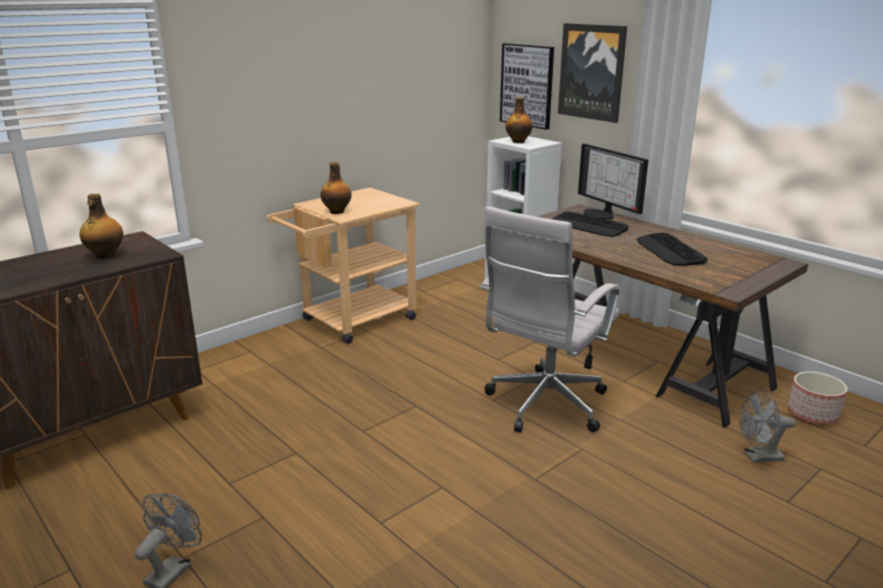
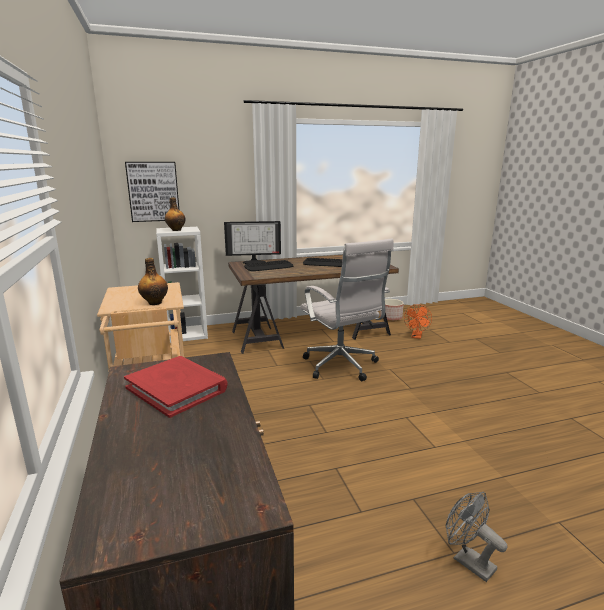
camera: 65 degrees left, 5 degrees down
bottle [80,194,123,259] -> red book [124,356,228,418]
picture [558,23,627,123] -> none
grey fan [739,390,795,463] -> orange fan [404,305,432,339]

